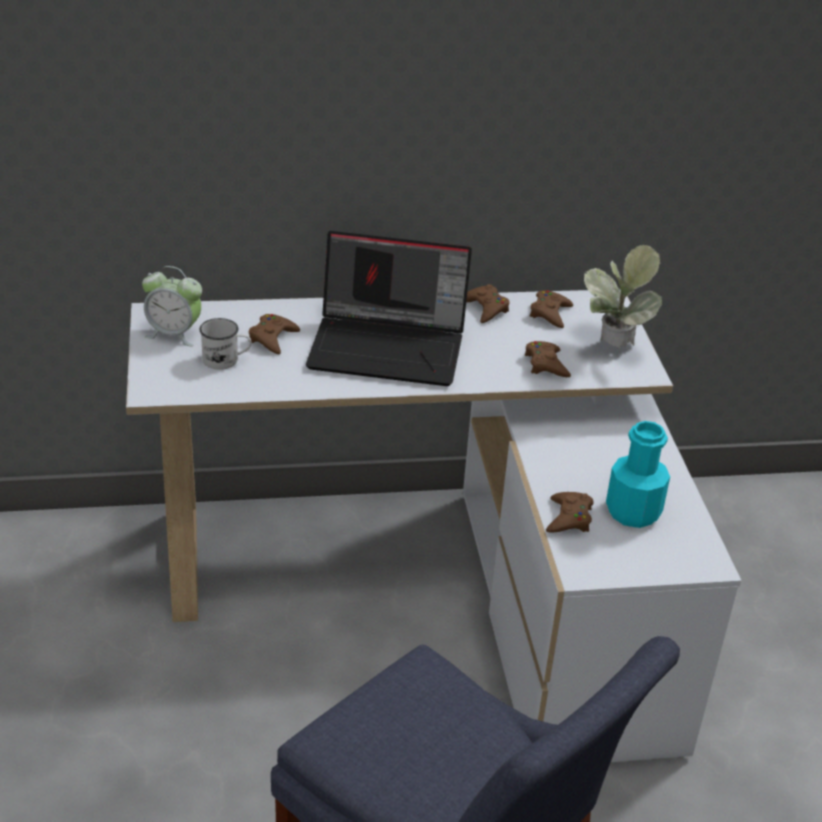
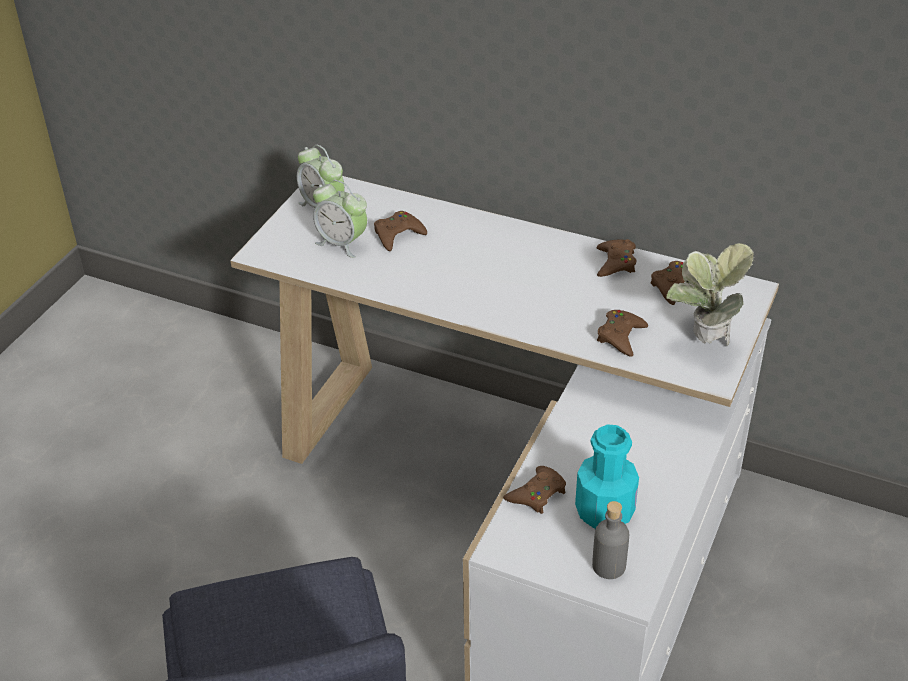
camera: 35 degrees right, 5 degrees up
white mug [199,318,251,370] -> alarm clock [313,180,367,258]
laptop [306,231,472,386] -> none
none -> grey bottle [592,501,629,579]

